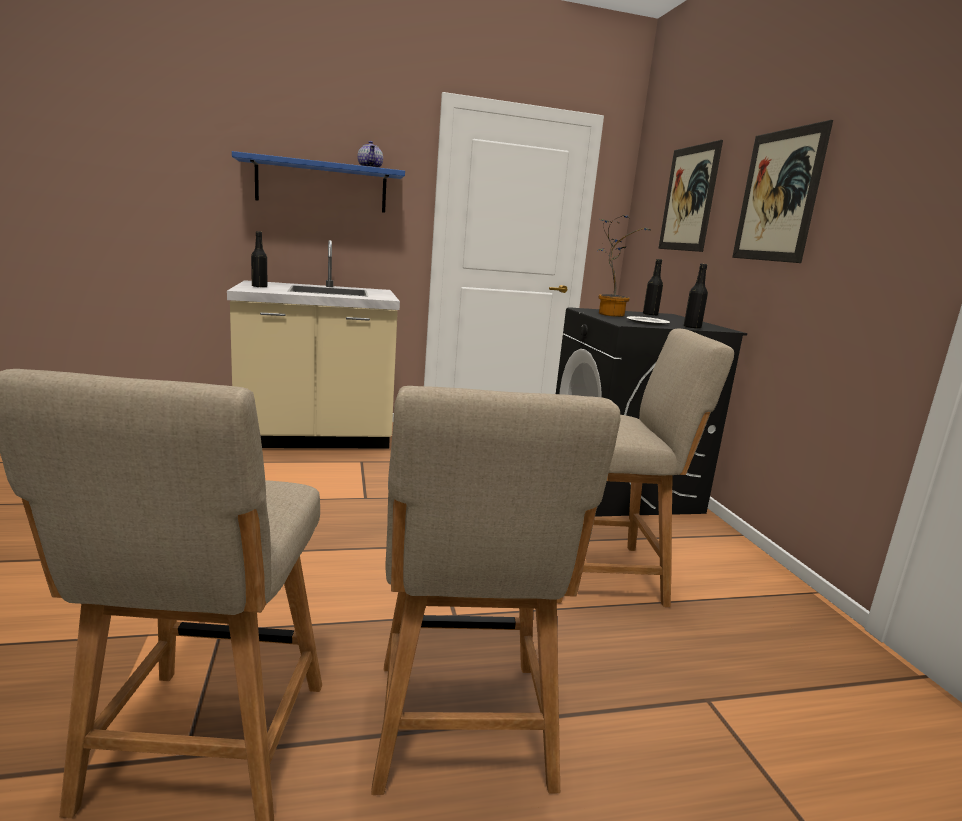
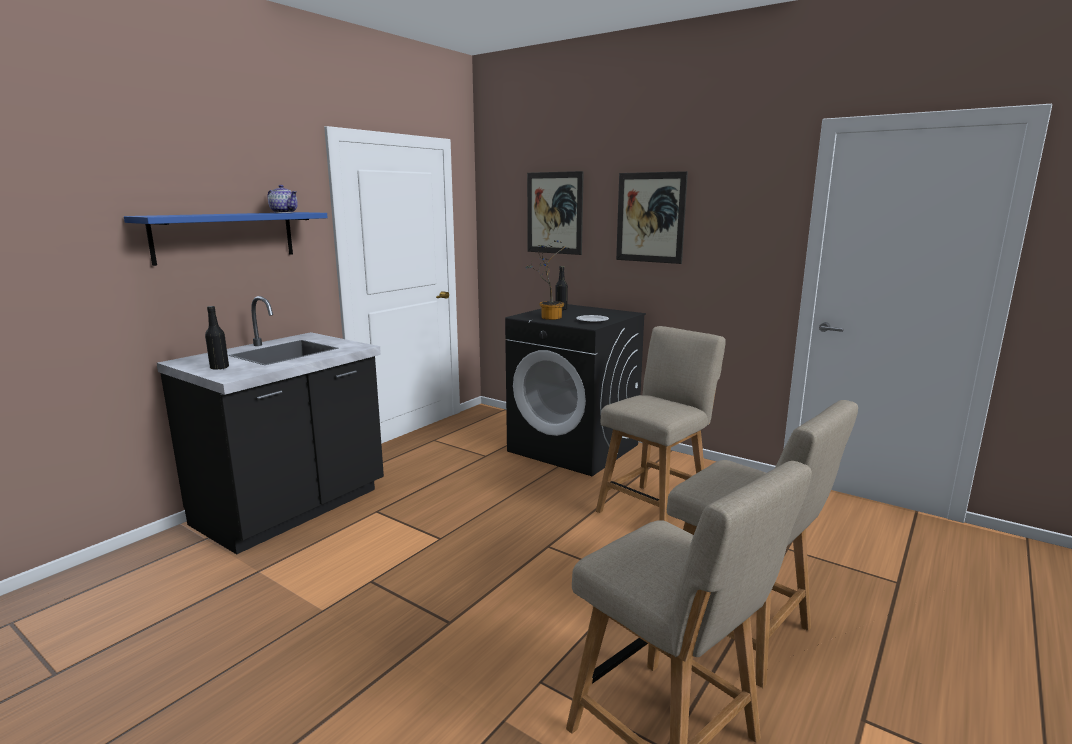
camera: 40 degrees left, 0 degrees up
beige counter [227,240,400,448] -> black counter [157,296,384,554]
black bottle [684,264,708,328] -> none

